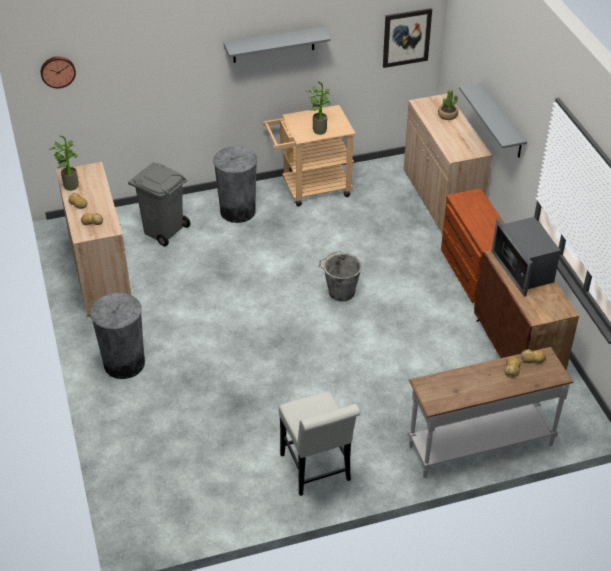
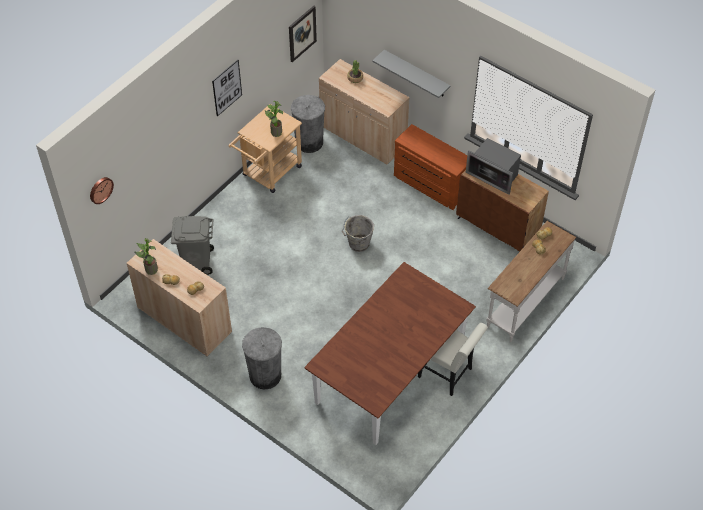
camera: 35 degrees left, 10 degrees up
grey trash can [213,146,257,223] -> grey trash can moved to [291,95,325,153]
grey shelf [223,27,331,63] -> picture [212,60,242,116]
none -> brown dining table [305,262,476,445]

